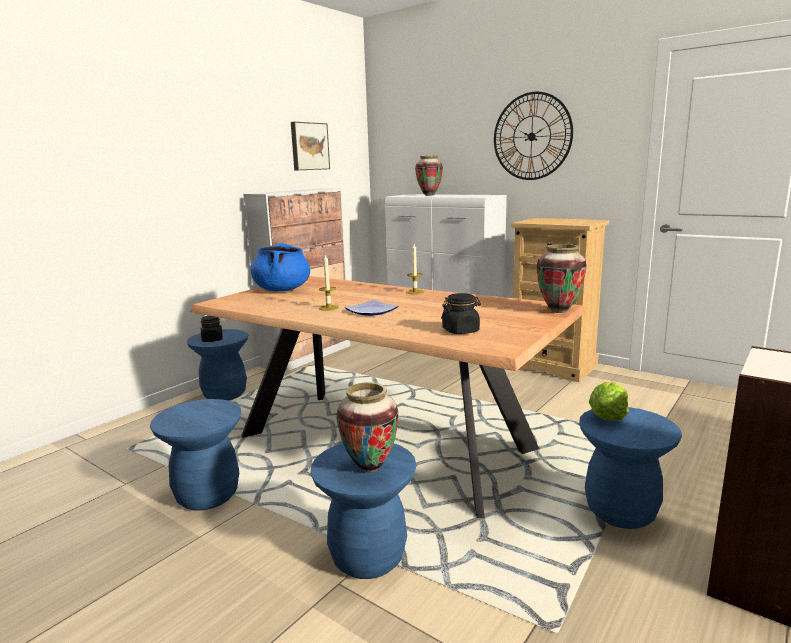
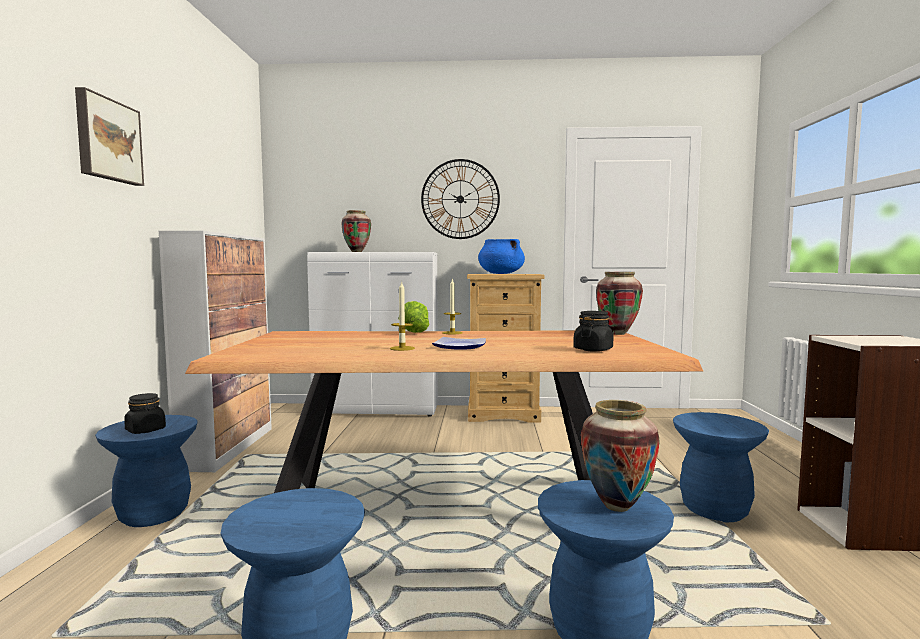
camera: 35 degrees left, 10 degrees down
blue cooking pot [250,243,310,292] -> blue cooking pot moved to [478,239,525,274]
picture [291,122,330,171] -> picture moved to [75,87,144,186]
lettuce [589,382,629,421] -> lettuce moved to [405,301,429,333]

